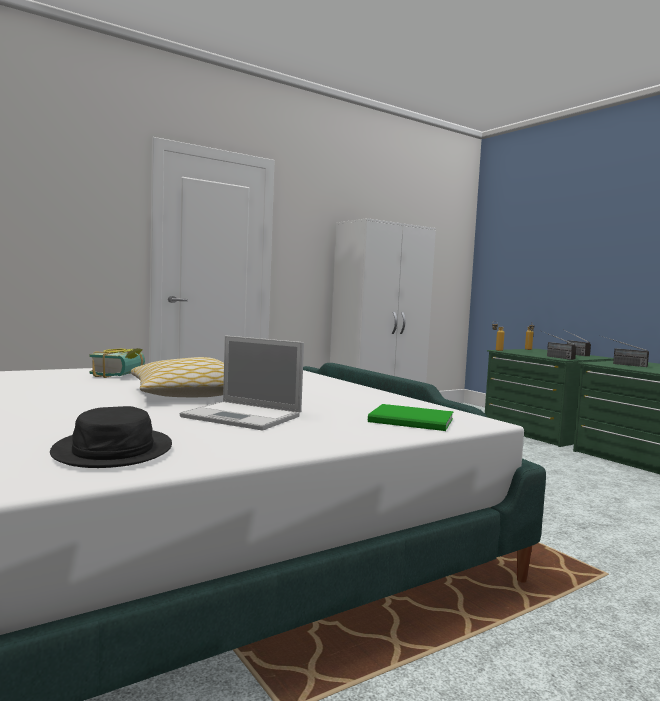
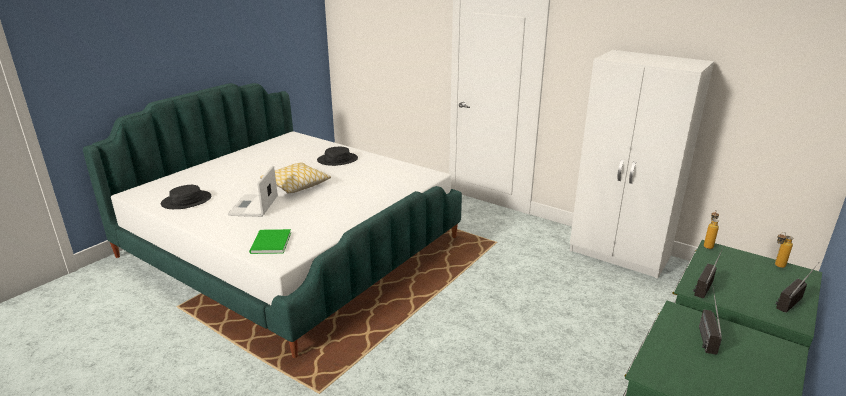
camera: 70 degrees right, 20 degrees up
book [90,348,145,378] -> black hat [317,147,358,166]

